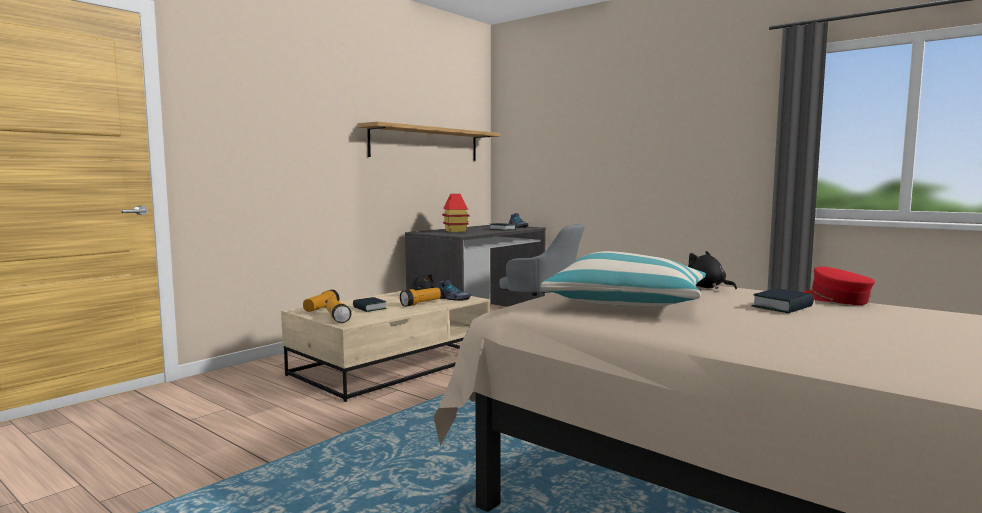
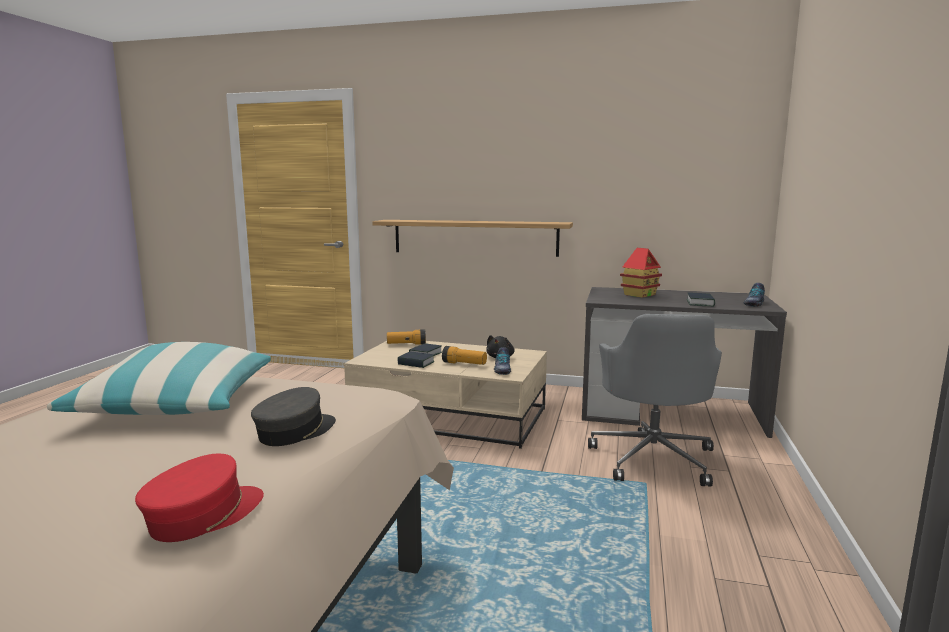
camera: 65 degrees right, 5 degrees up
flashlight [326,299,351,323] -> none
shelf [357,121,500,161] -> shelf moved to [372,220,573,257]
black plush toy [688,251,737,289] -> grey cap [251,387,336,446]
book [751,288,814,313] -> book moved to [398,352,435,368]

